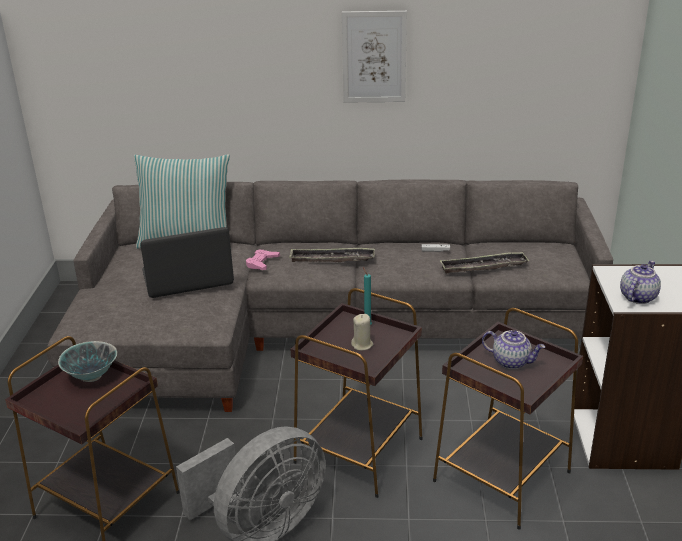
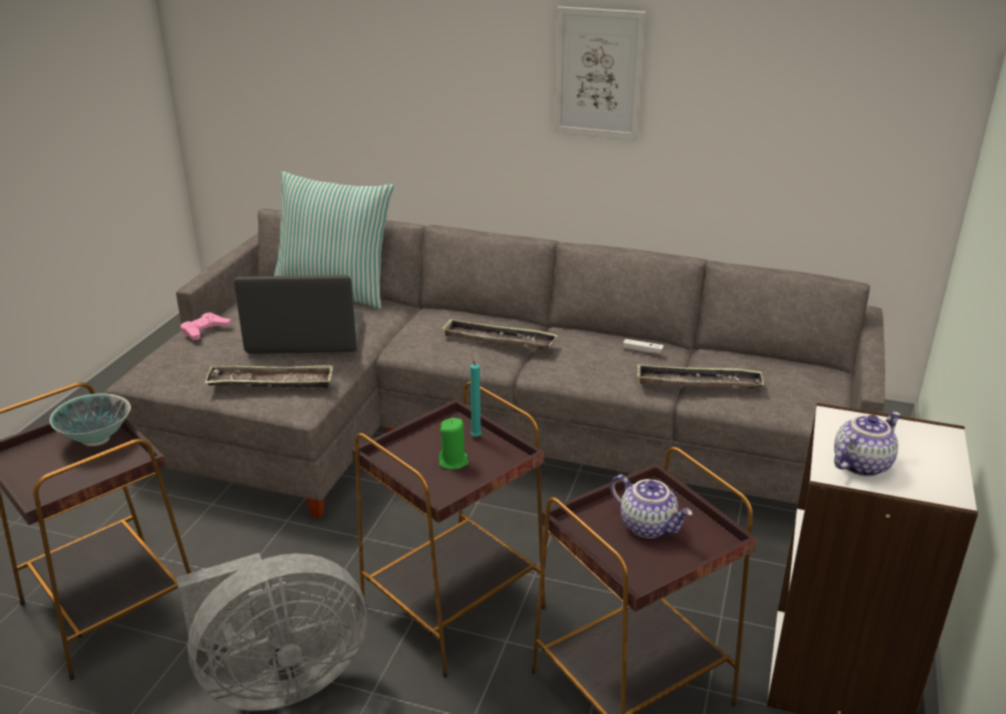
camera: 15 degrees right, 0 degrees up
pink game controller [246,249,280,270] -> pink game controller moved to [180,312,231,340]
beige candle [351,314,374,350] -> green candle [438,418,469,470]
none -> tray [204,364,333,388]

